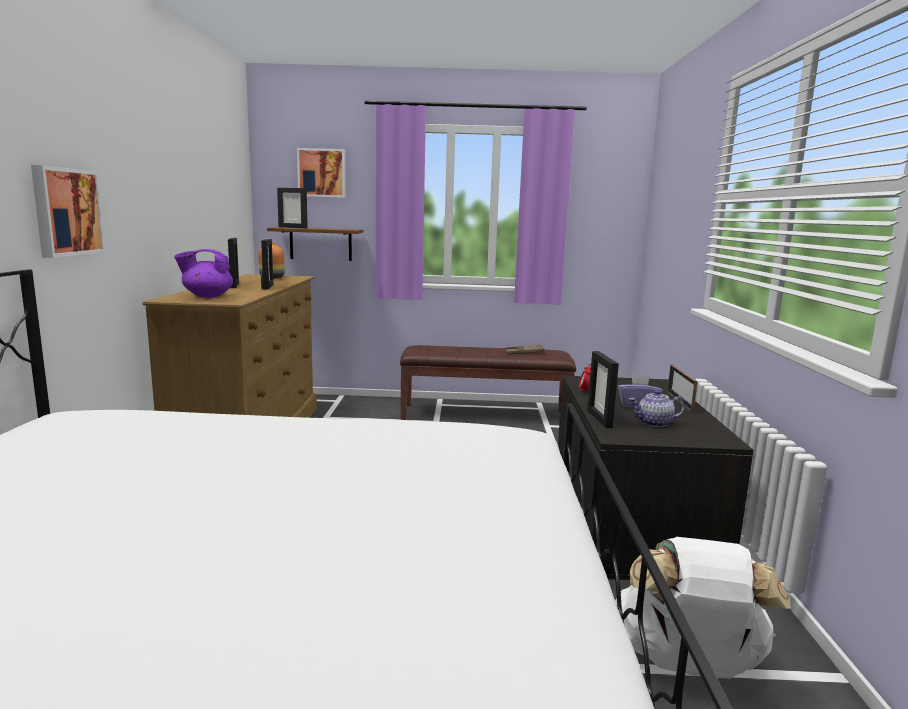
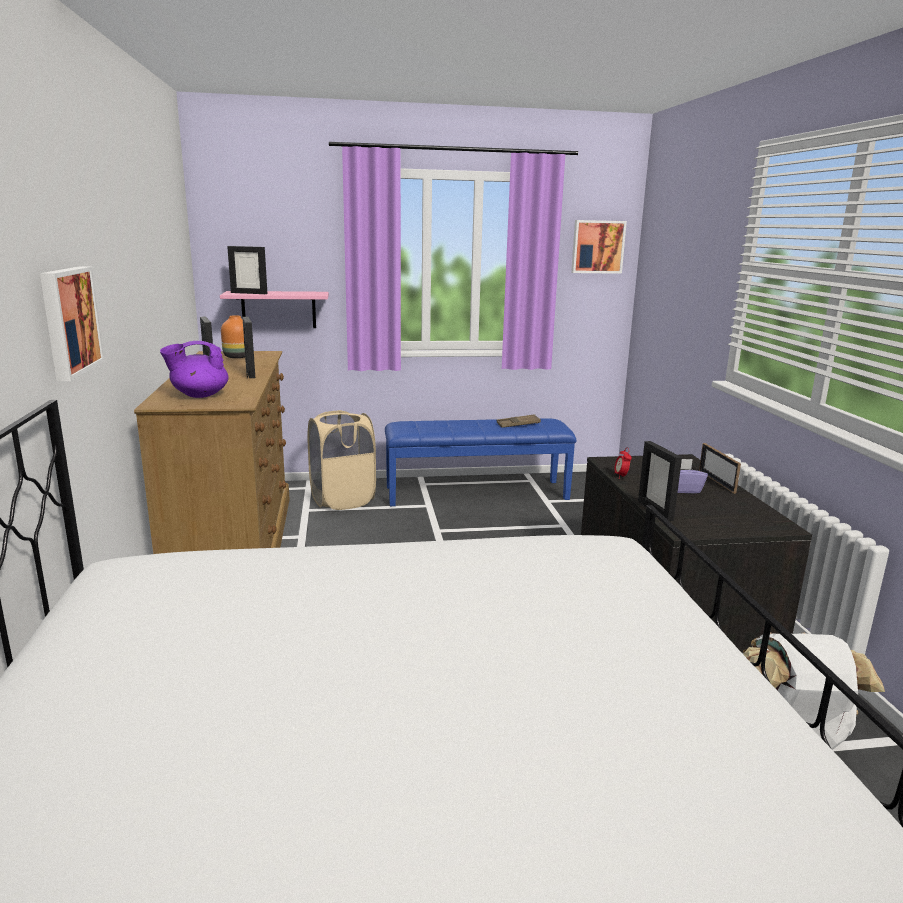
camera: 10 degrees left, 5 degrees up
brown shelf [267,227,363,261] -> pink shelf [220,291,329,328]
picture [297,148,346,198] -> picture moved to [571,220,627,274]
brown bench [400,345,576,420] -> blue bench [385,418,576,506]
teapot [629,390,685,427] -> none
none -> beige laundry basket [308,410,376,510]

